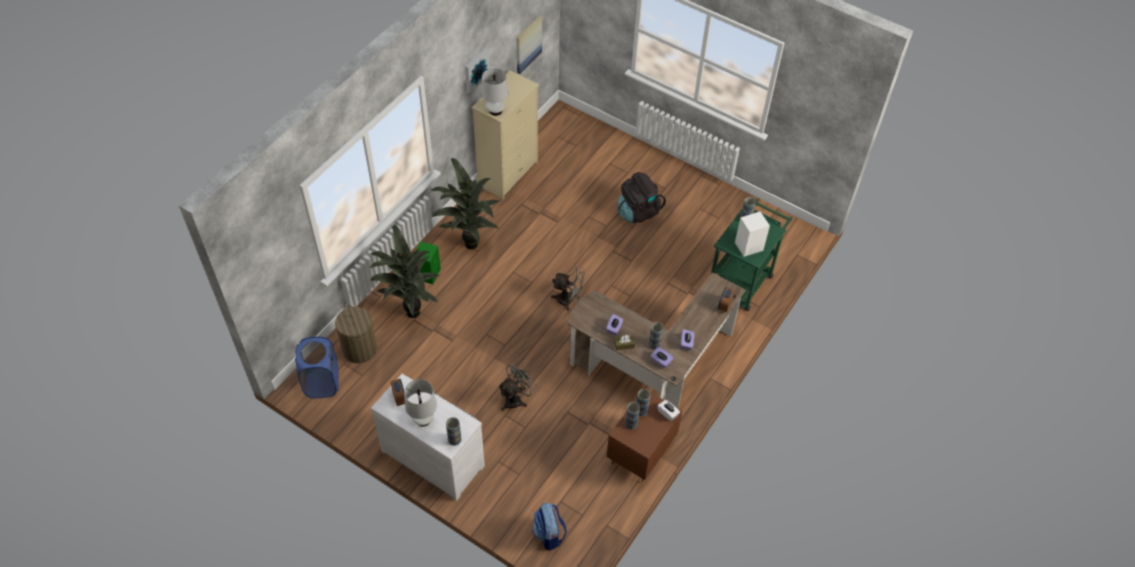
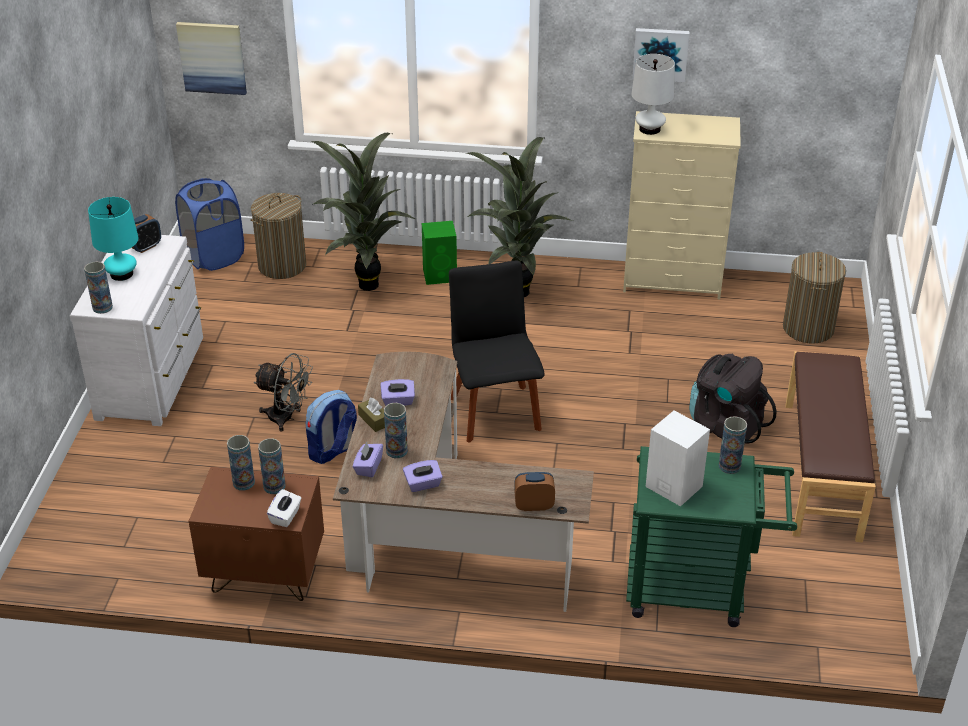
camera: 65 degrees right, 15 degrees down
white table lamp [404,379,437,426] -> turquoise table lamp [88,197,138,281]
picture [516,16,542,74] -> picture moved to [176,22,247,95]
backpack [532,503,567,551] -> backpack moved to [306,390,357,464]
grey fan [551,267,585,311] -> black chair [449,261,545,442]
none -> laundry basket [783,252,846,344]
none -> brown bench [785,351,876,542]

